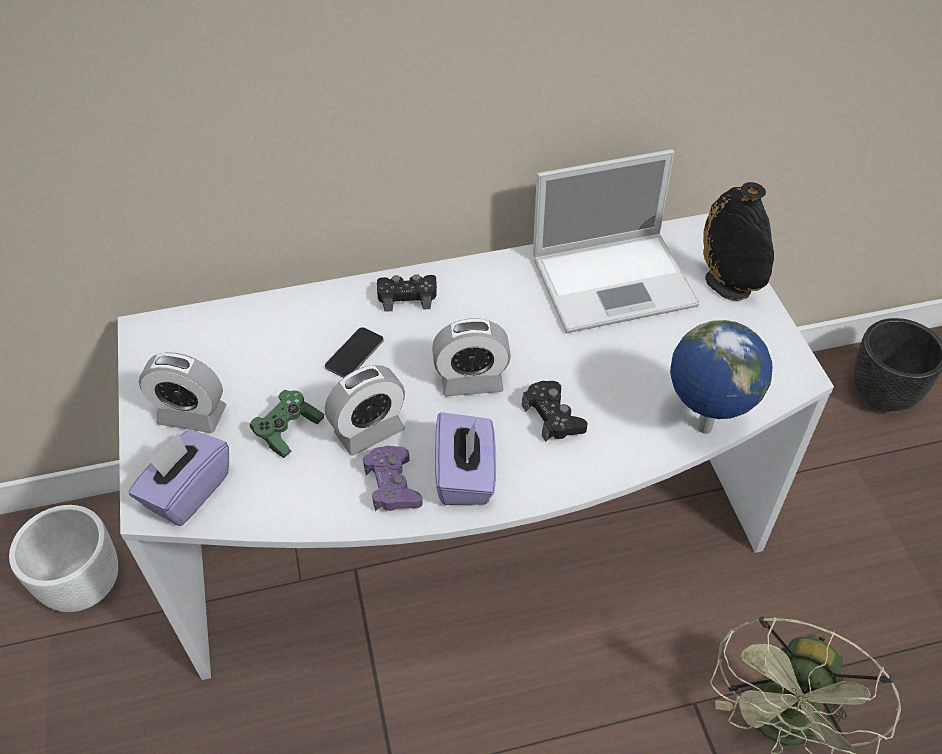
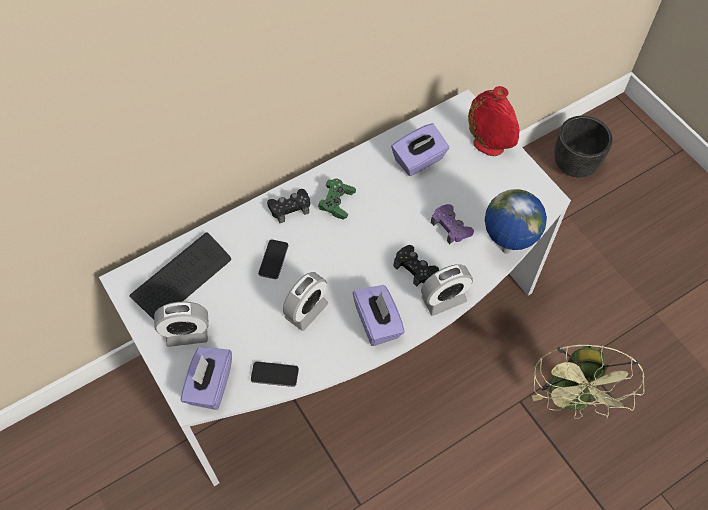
camera: 20 degrees left, 10 degrees up
white planter [9,505,118,612] -> none
green game controller [250,390,324,458] -> green game controller moved to [318,179,356,220]
purple game controller [363,445,423,511] -> purple game controller moved to [431,204,474,244]
alarm clock [432,319,511,397] -> alarm clock moved to [421,264,473,316]
laptop [533,149,700,333] -> purple tissue box [391,123,449,176]
black vase [703,182,774,301] -> red vase [468,86,519,156]
none -> keyboard [129,233,231,320]
none -> phone [251,361,299,387]

